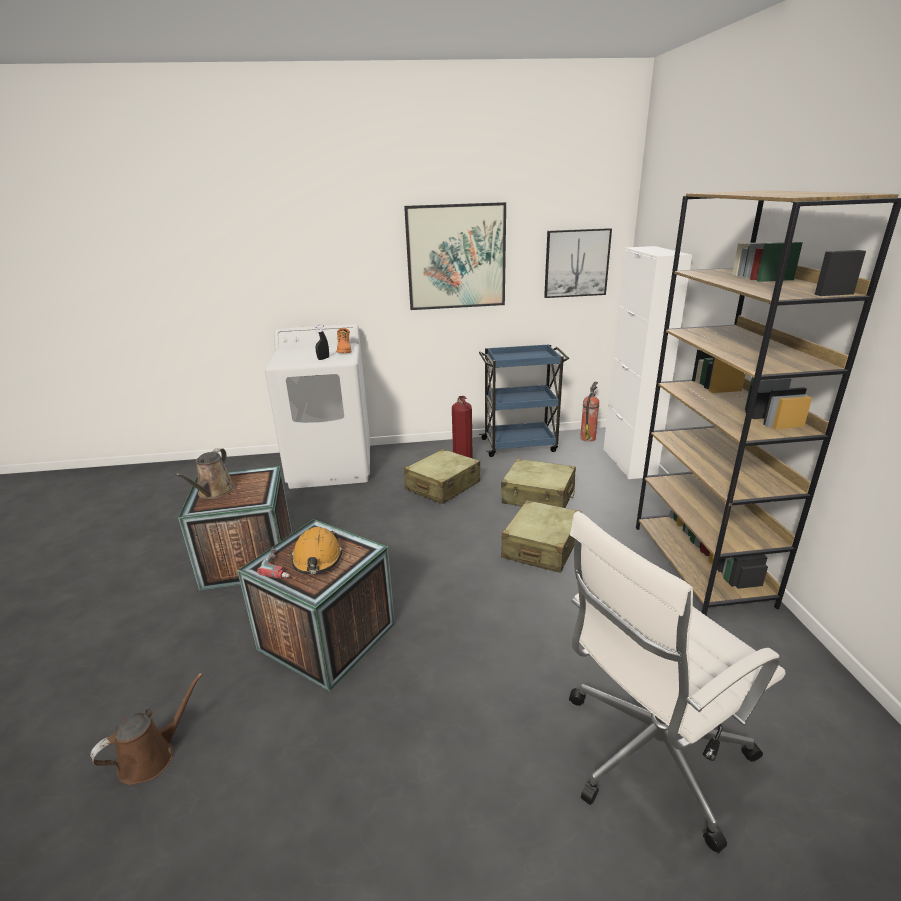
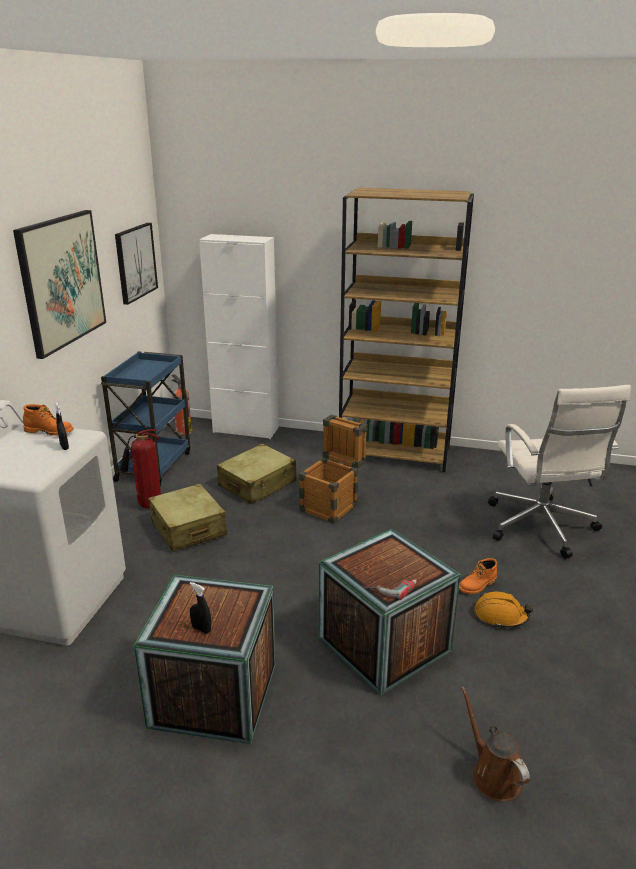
camera: 70 degrees left, 0 degrees up
brown watering can [175,448,235,499] -> black spray bottle [190,582,211,633]
orange hard hat [291,527,342,574] -> orange hard hat moved to [474,591,533,628]
beige suitcase [501,500,582,573] -> crate [299,414,367,524]
none -> orange boot [459,558,497,594]

